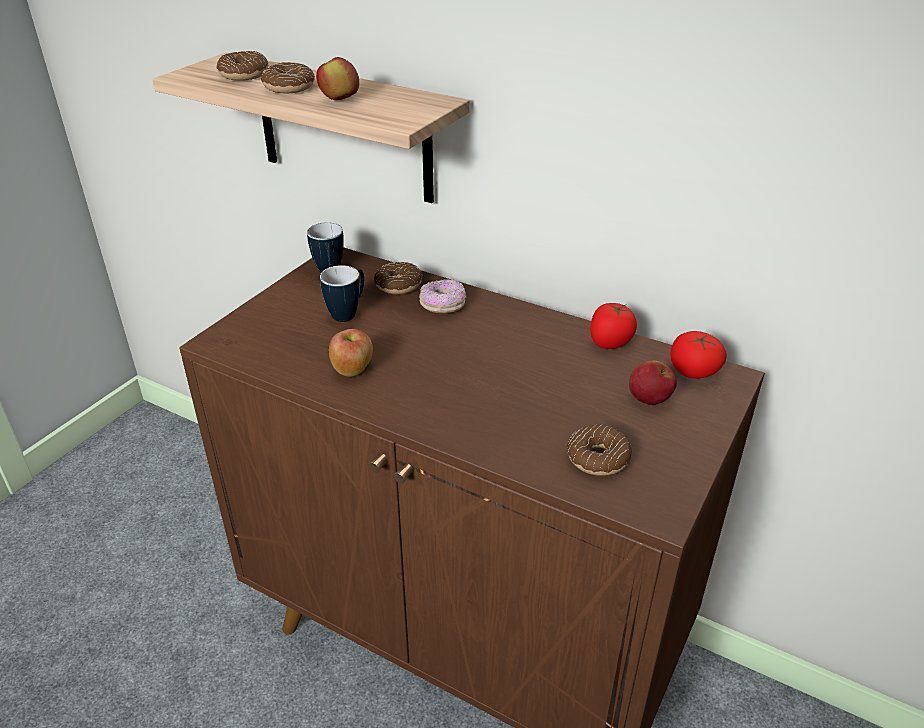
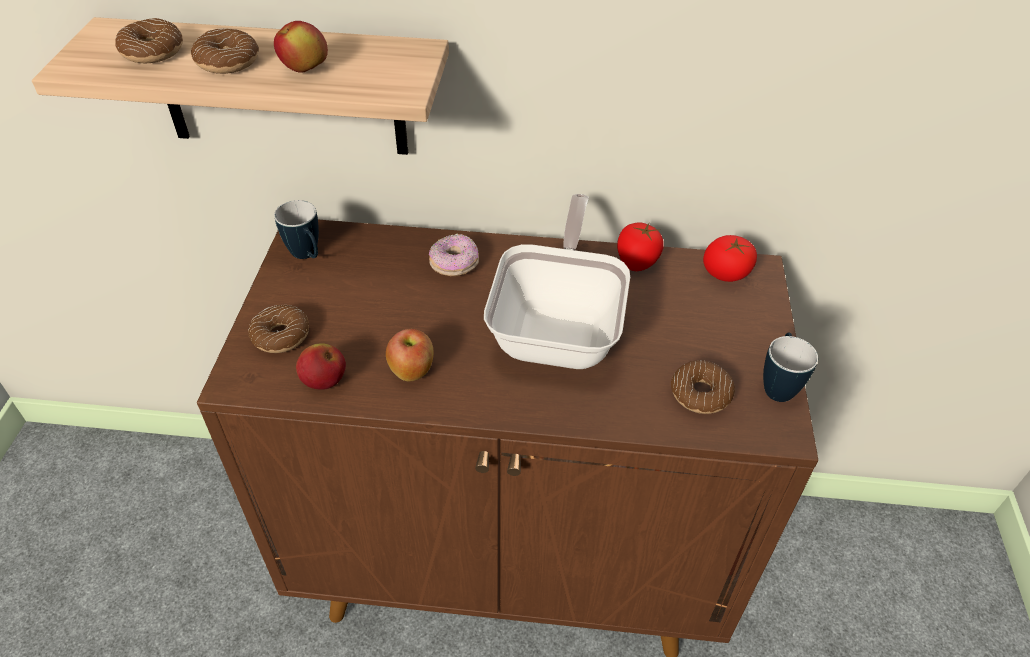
camera: 25 degrees left, 10 degrees up
mug [320,265,364,322] -> mug moved to [763,332,818,402]
donut [374,262,422,294] -> donut moved to [249,305,309,353]
apple [629,361,677,405] -> apple moved to [296,343,346,390]
none -> frying pan [484,194,630,369]

